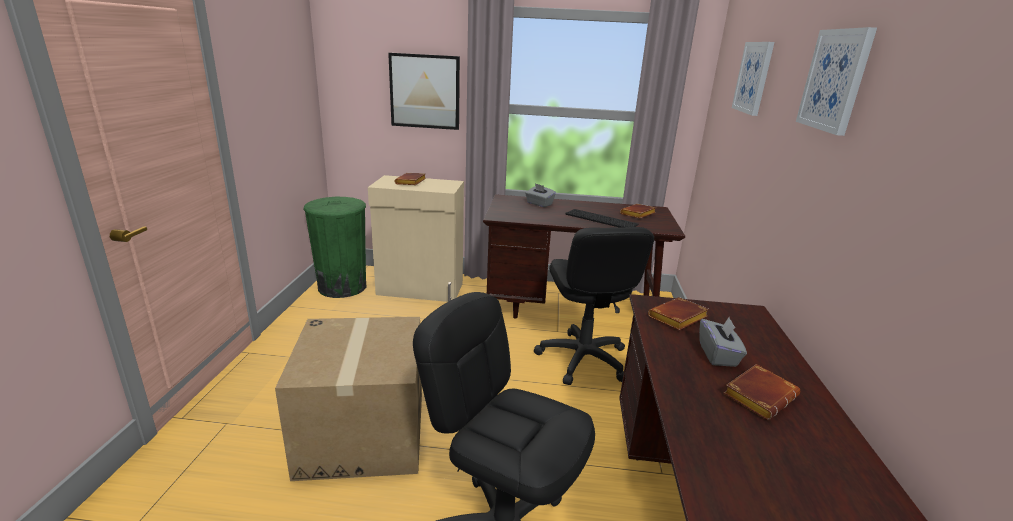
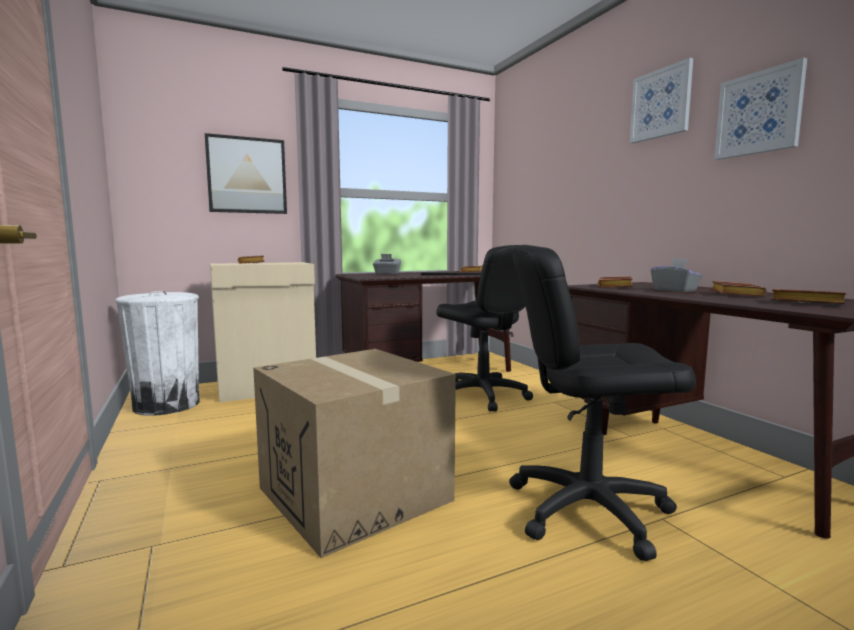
camera: 30 degrees left, 15 degrees down
green trash can [304,197,366,298] -> white trash can [115,291,200,416]
picture [732,42,774,116] -> picture moved to [715,58,807,160]
none -> brown book [771,289,847,304]

